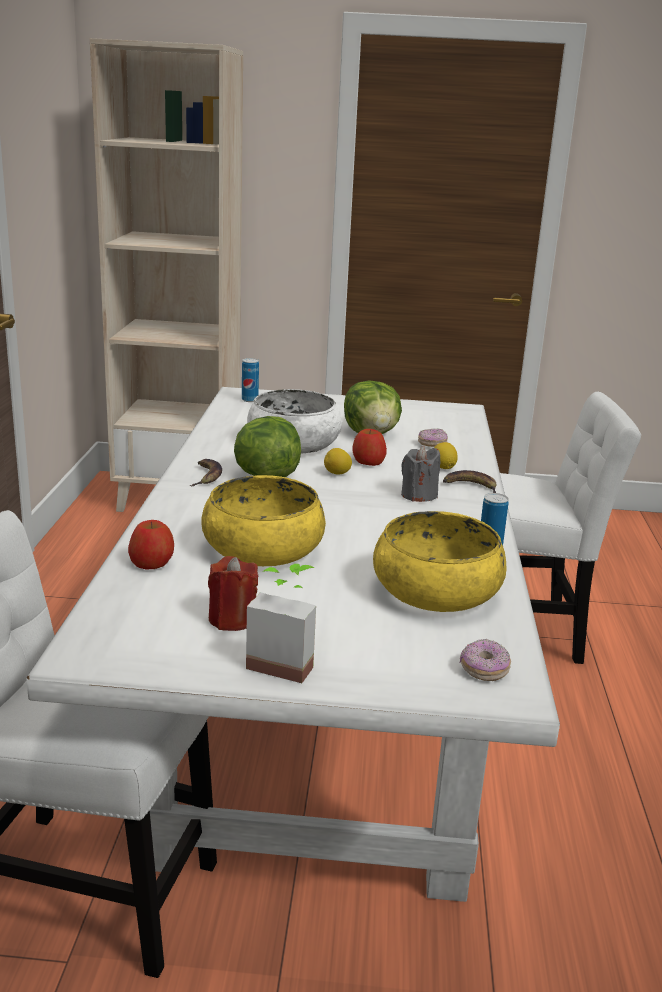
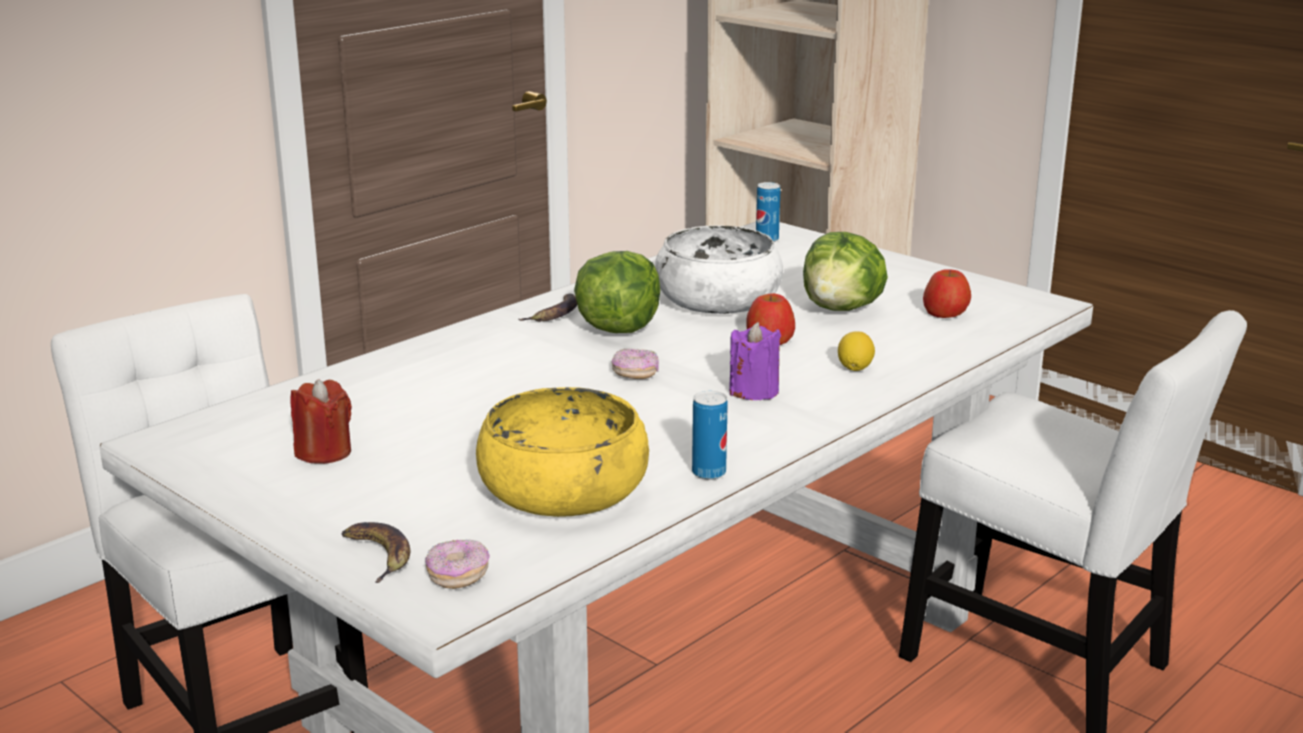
camera: 40 degrees right, 0 degrees up
apple [128,520,174,569] -> apple moved to [923,269,971,318]
yellow bowl [201,475,326,566] -> none
potted plant [246,564,316,683] -> none
lemon [324,448,352,474] -> none
grey candle [401,445,440,502] -> purple candle [729,322,781,400]
donut [418,428,448,447] -> donut moved to [612,349,659,379]
banana [443,470,496,493] -> banana moved to [341,522,410,583]

